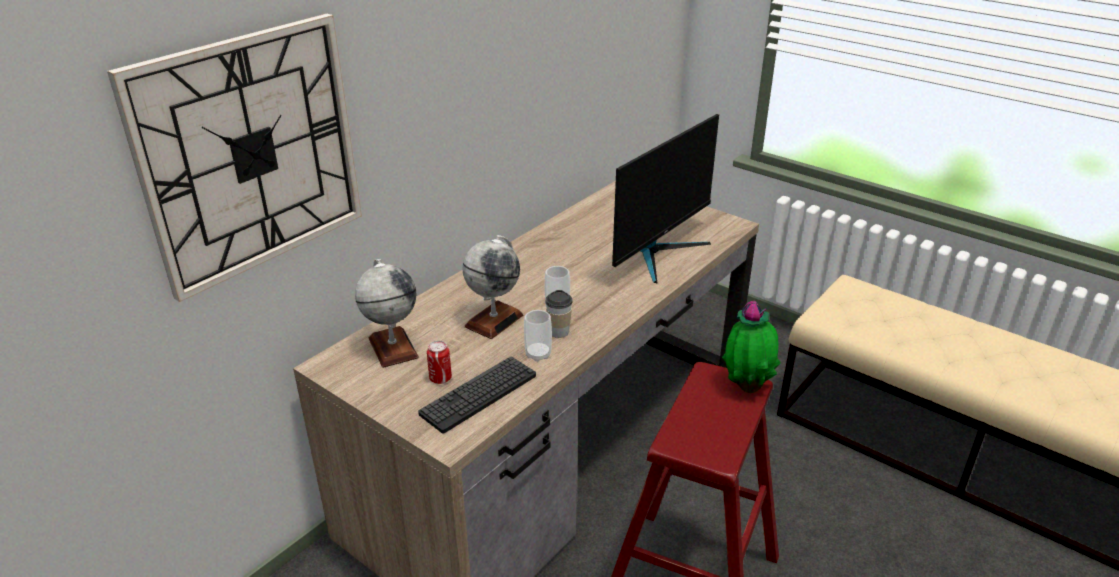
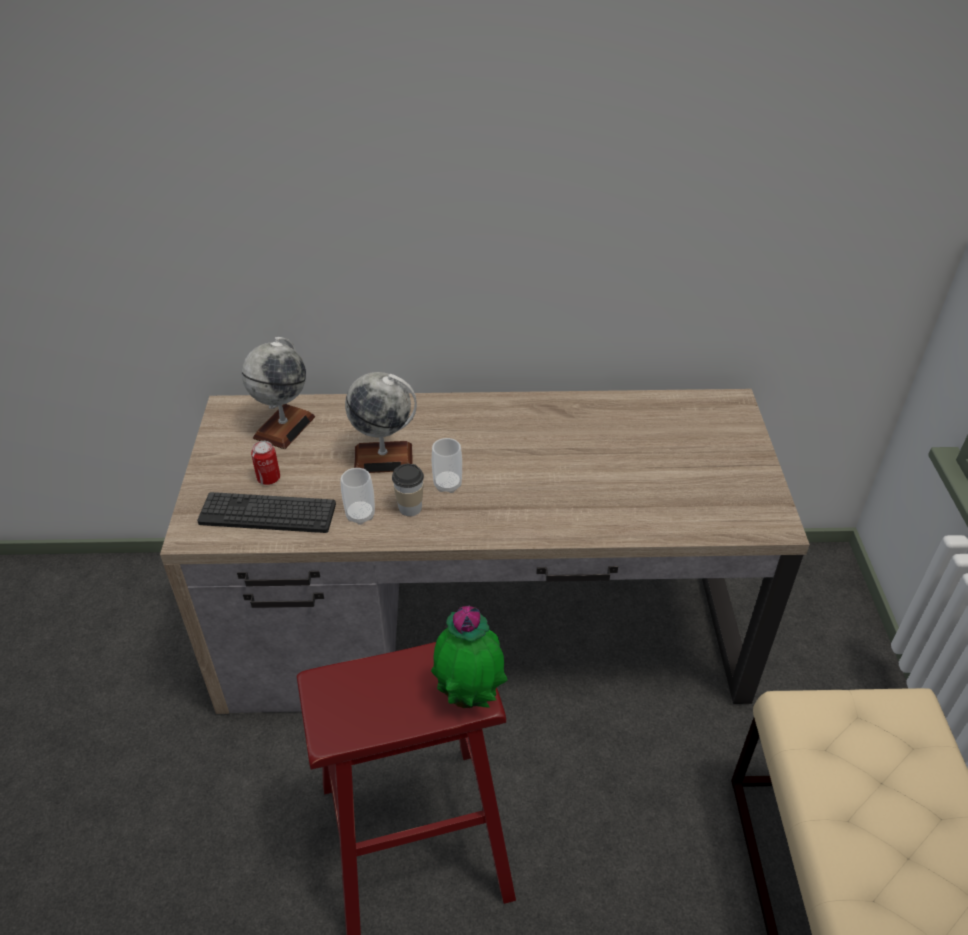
camera: 50 degrees right, 10 degrees up
wall clock [107,14,362,302] -> none
monitor [612,114,719,284] -> none

